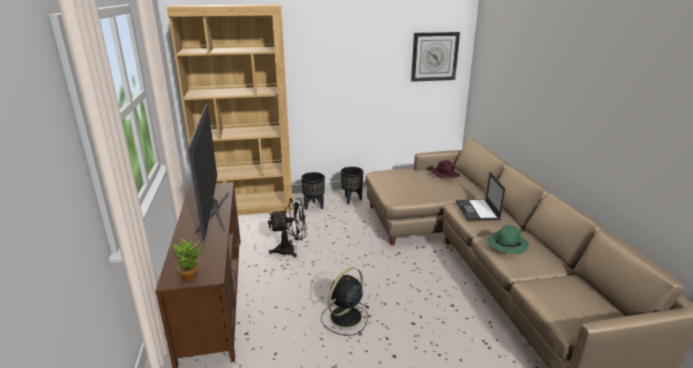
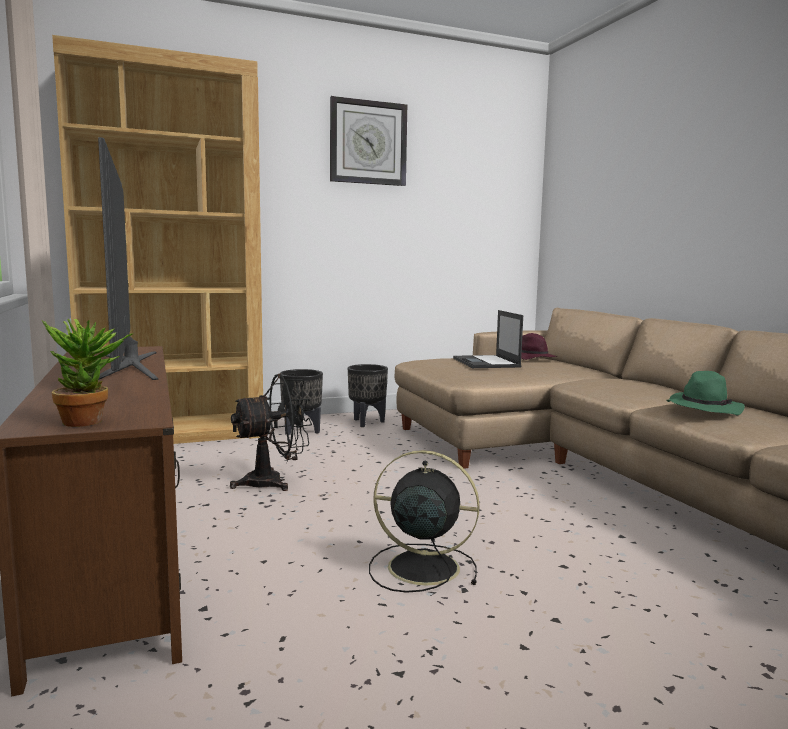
camera: 10 degrees left, 15 degrees down
black fan [321,267,370,336] -> black fan turned 75 degrees clockwise [369,450,480,593]
wall clock [411,32,460,82] -> wall clock moved to [330,96,407,186]
laptop [456,172,505,221] -> laptop moved to [453,310,523,368]

